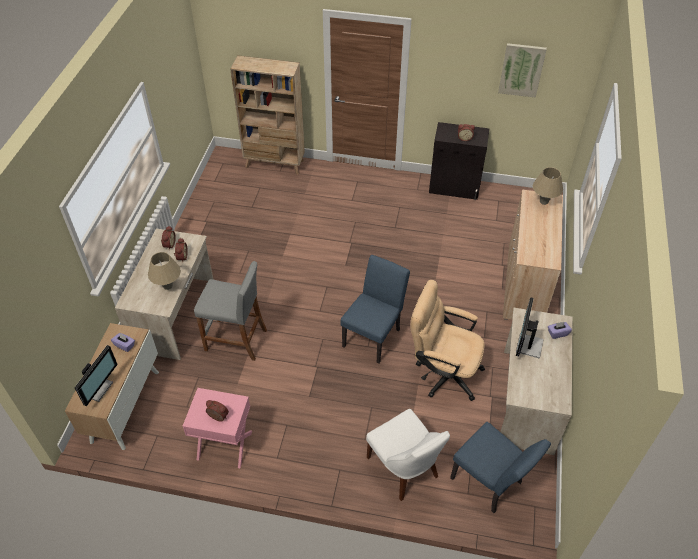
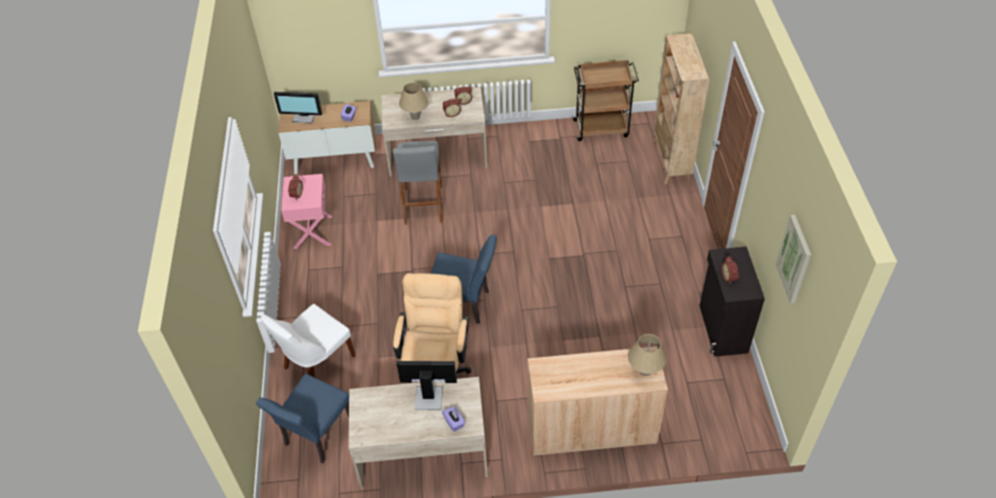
camera: 75 degrees right, 0 degrees up
none -> brown cart [572,60,639,141]

